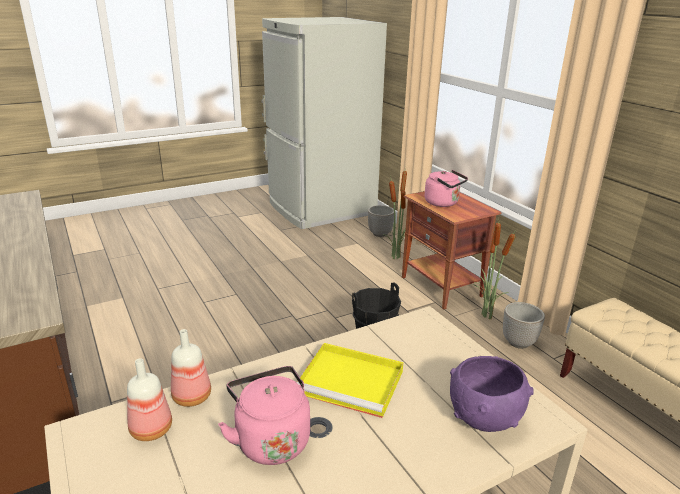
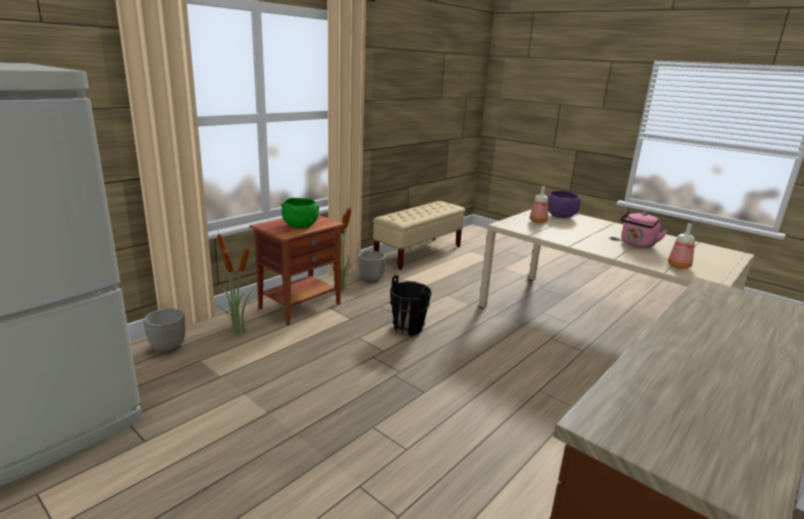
camera: 110 degrees left, 5 degrees down
bottle [171,329,211,407] -> bottle moved to [530,186,548,223]
yellow tray [296,343,403,418] -> none
pink kettle [424,170,468,207] -> green bowl [281,198,319,229]

